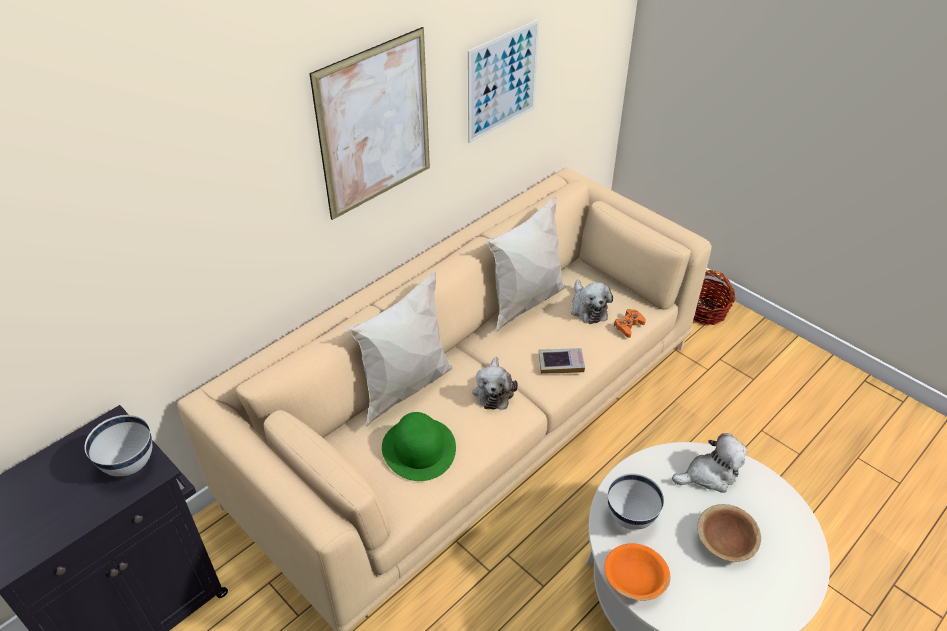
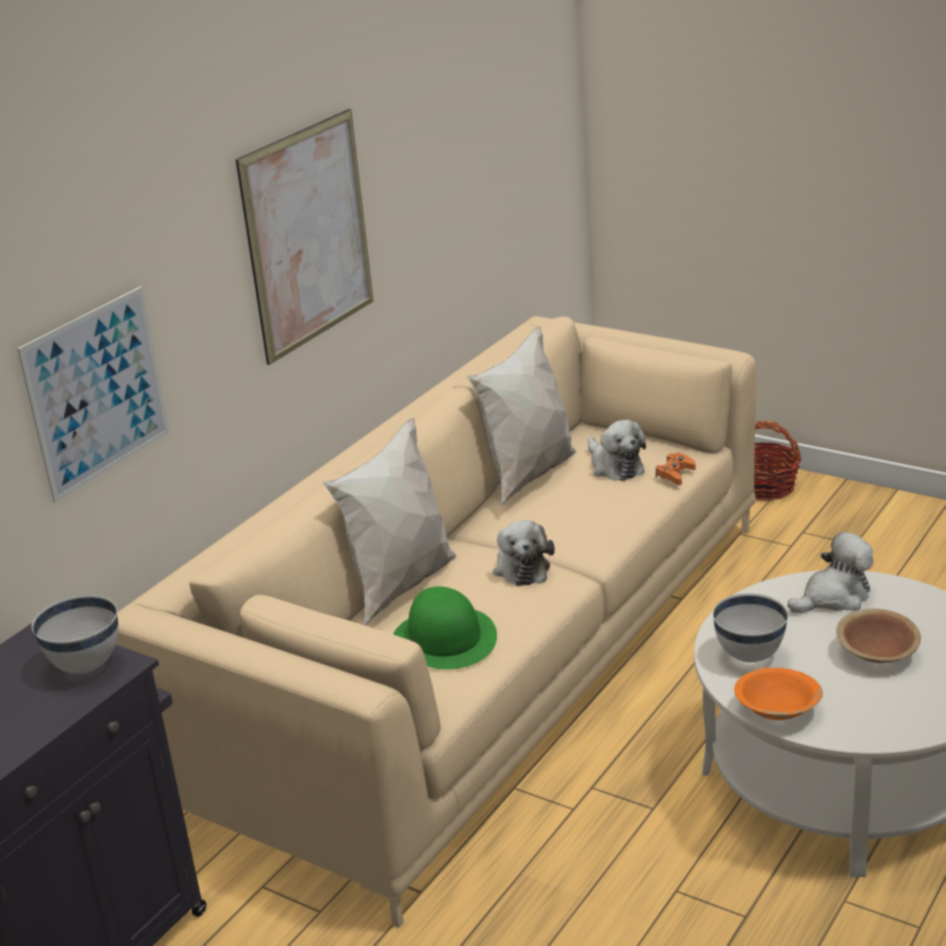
camera: 10 degrees left, 15 degrees down
picture [468,19,539,143] -> picture moved to [17,287,170,503]
book [539,348,585,374] -> none

